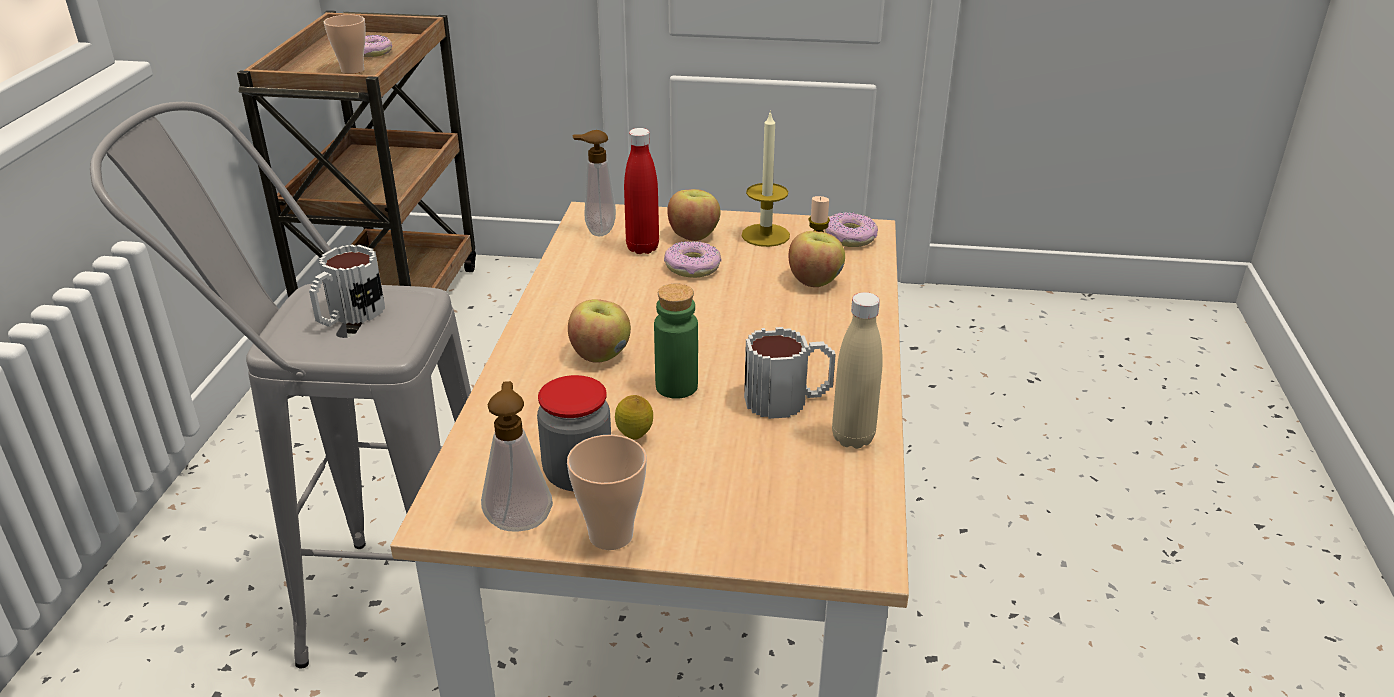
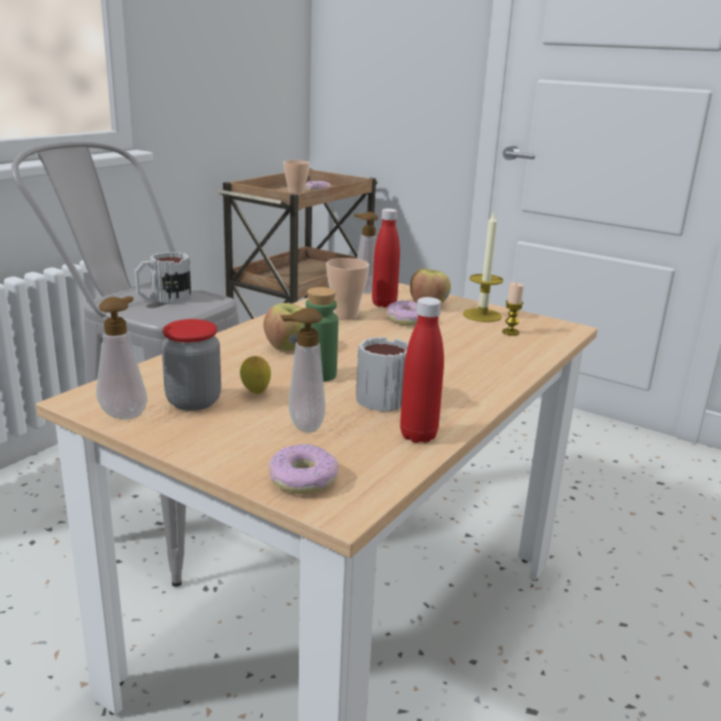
camera: 25 degrees right, 10 degrees down
cup [567,435,647,550] -> cup moved to [326,258,369,320]
apple [788,231,845,287] -> none
donut [825,212,878,247] -> donut moved to [269,444,338,494]
beige bottle [832,292,883,449] -> red bottle [400,297,444,443]
none -> soap dispenser [280,308,325,433]

